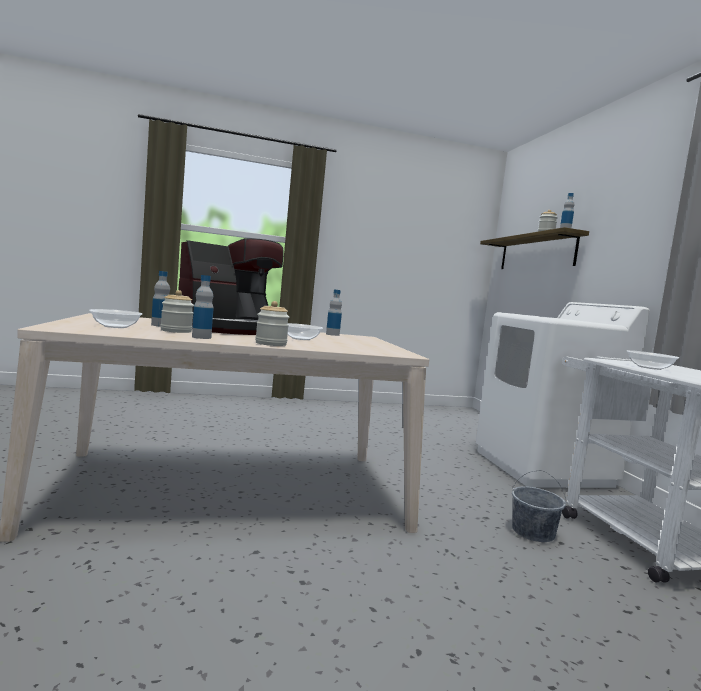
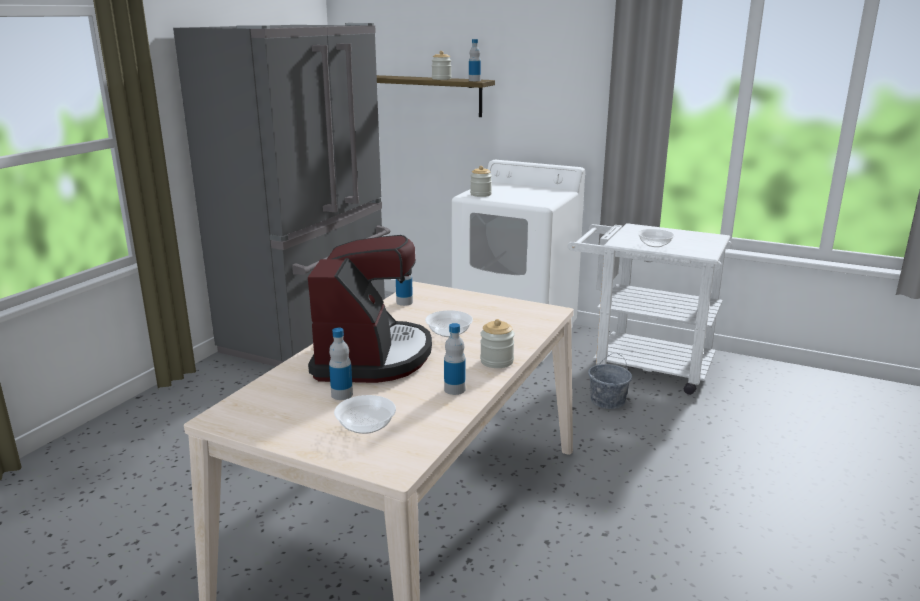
camera: 50 degrees left, 15 degrees up
jar [160,290,194,333] -> jar moved to [470,166,492,197]
none -> grey fridge [173,23,390,366]

